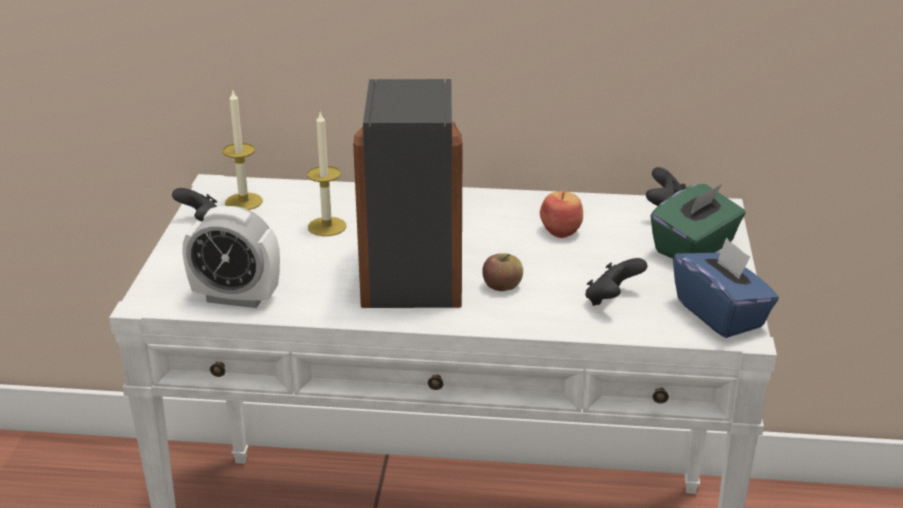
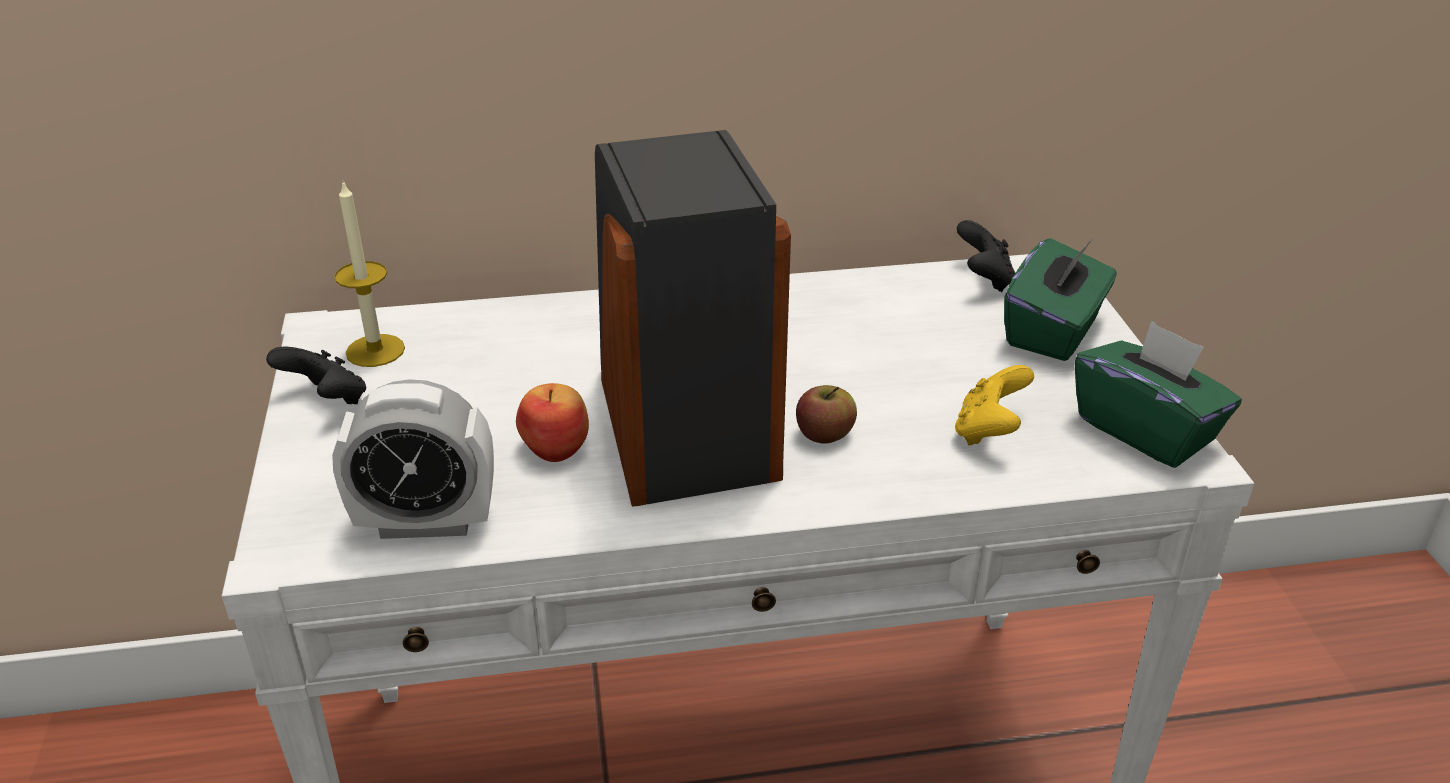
camera: 15 degrees left, 5 degrees up
candle [307,112,346,236] -> none
apple [540,191,583,238] -> apple moved to [516,383,589,462]
black game controller [585,258,647,306] -> yellow game controller [955,365,1034,446]
blue tissue box [673,237,779,338] -> green tissue box [1074,320,1242,468]

